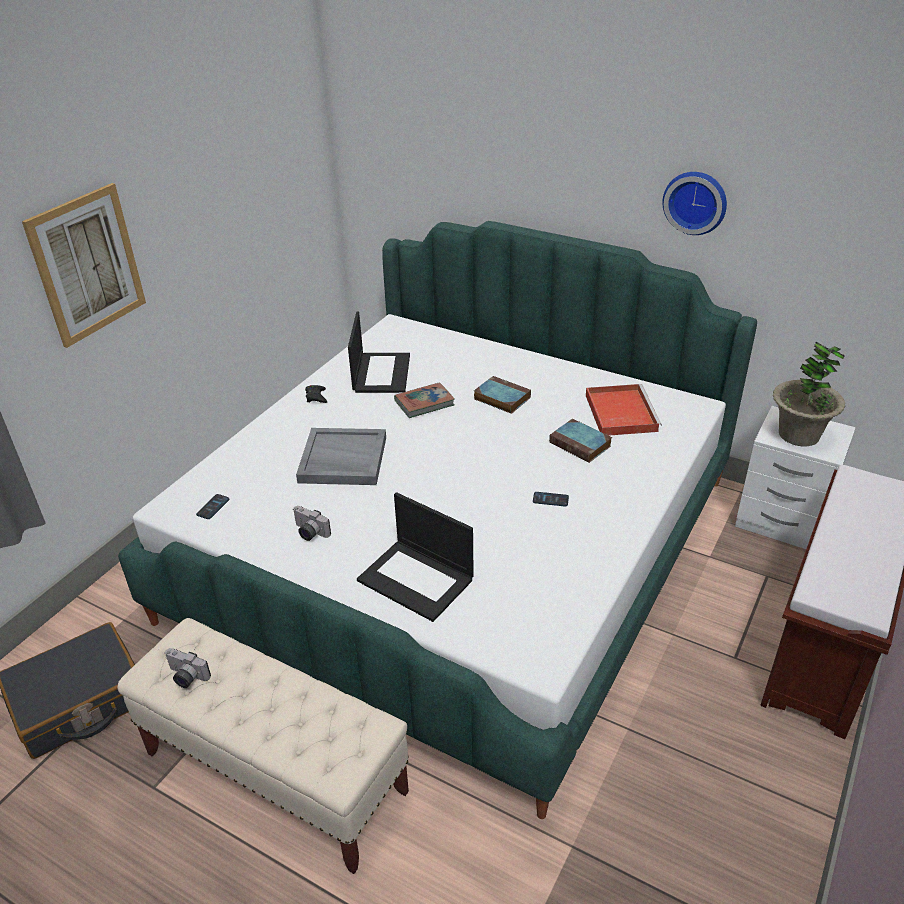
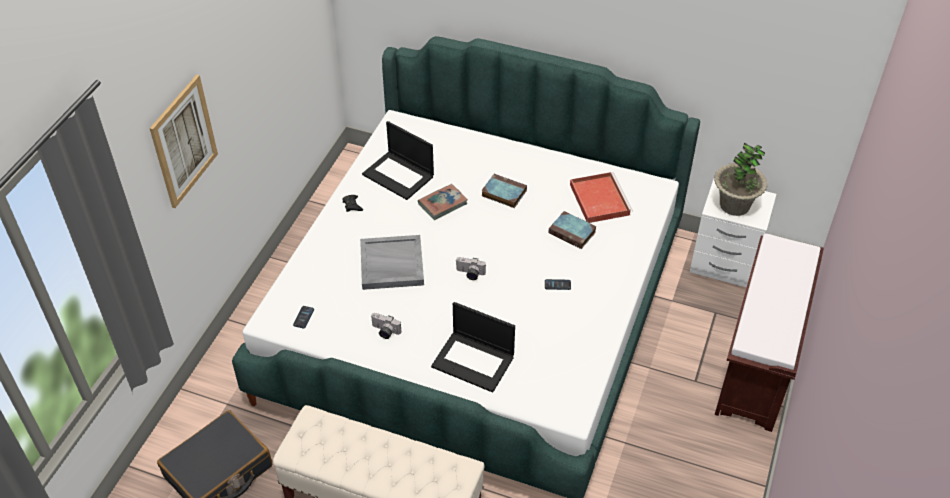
camera: 10 degrees left, 10 degrees up
camera [165,648,211,688] -> camera moved to [456,257,486,280]
laptop [348,312,410,393] -> laptop turned 135 degrees clockwise [362,121,434,200]
wall clock [663,172,727,235] -> none

